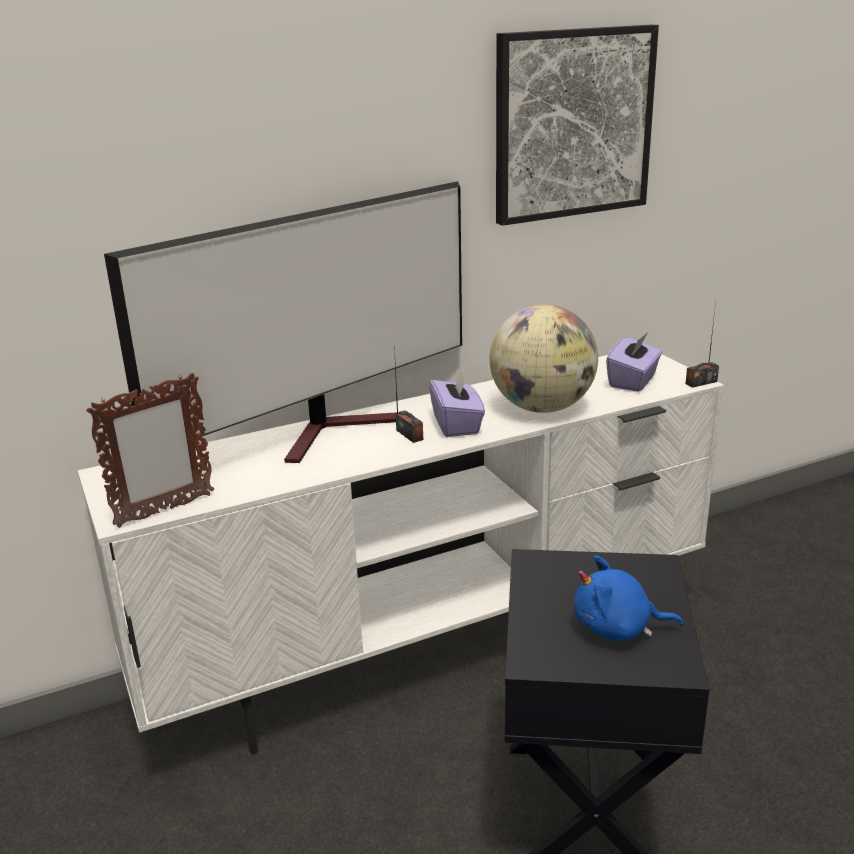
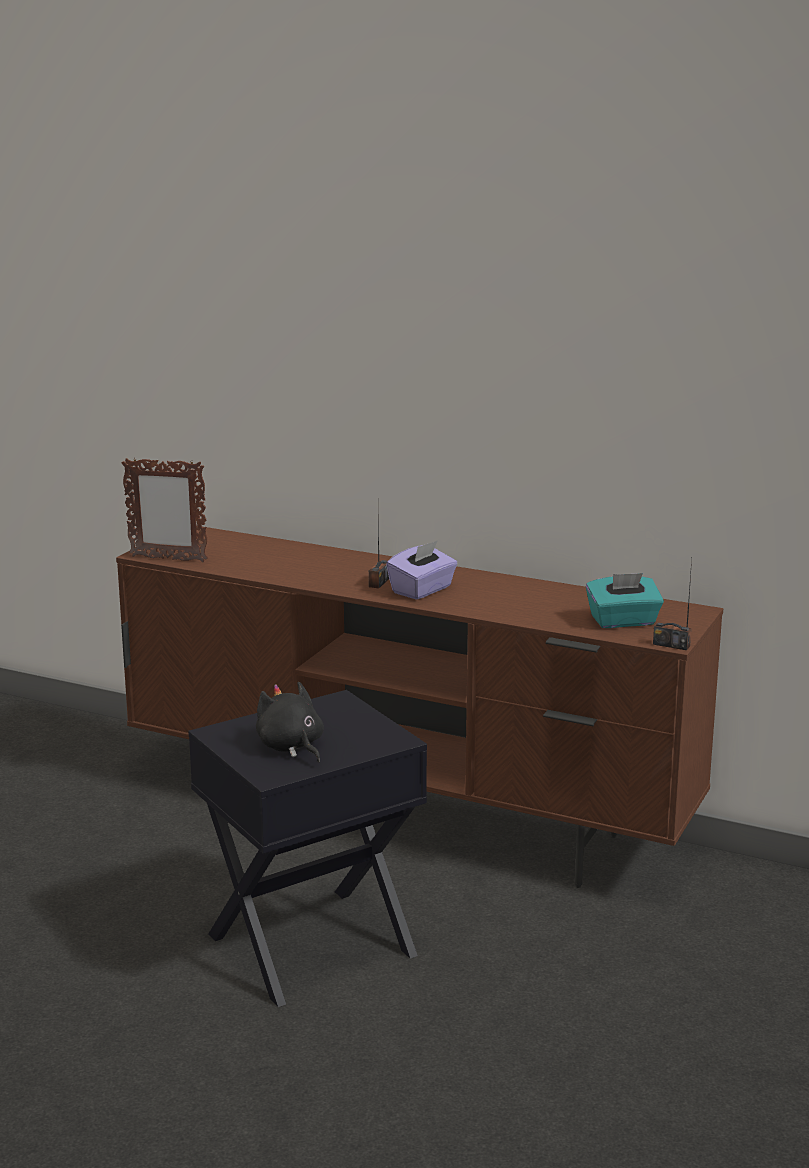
camera: 50 degrees right, 5 degrees down
white tv stand [78,354,724,754] -> brown tv stand [116,526,723,888]
television [104,181,462,463] -> none
globe [490,305,598,413] -> none
picture [496,25,659,226] -> none
blue plush toy [574,555,683,641] -> black plush toy [256,682,324,762]
purple tissue box [606,332,662,392] -> turquoise tissue box [586,573,664,628]

